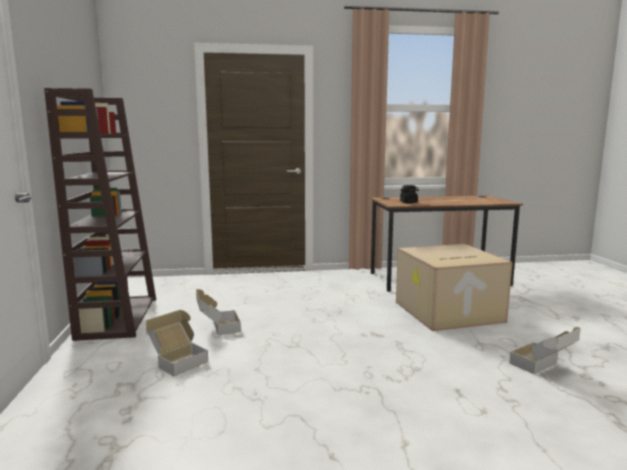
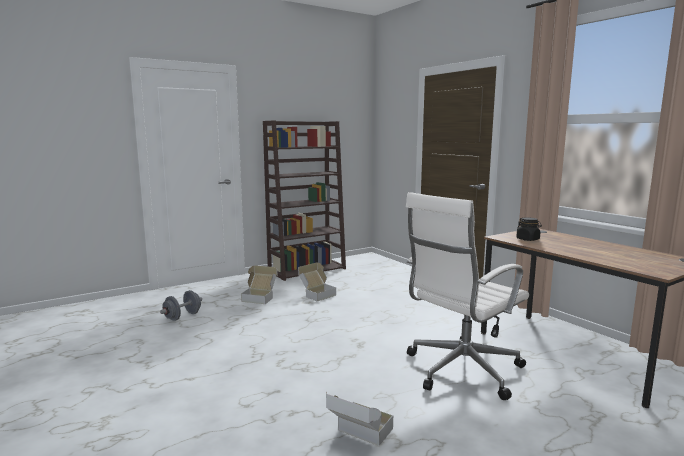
camera: 65 degrees right, 0 degrees up
cardboard box [396,244,513,331] -> white office chair [406,192,529,400]
none -> grey dumbbell [160,290,202,321]

